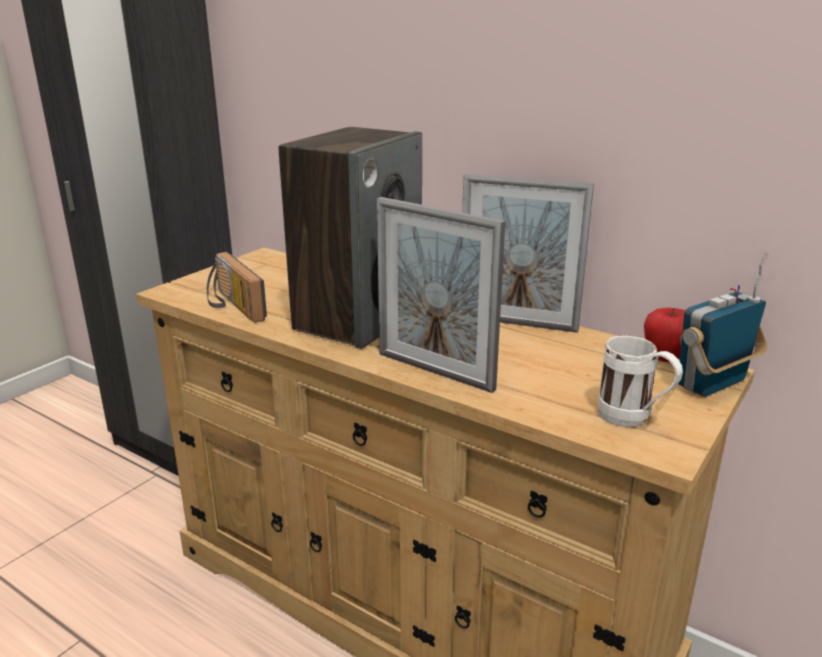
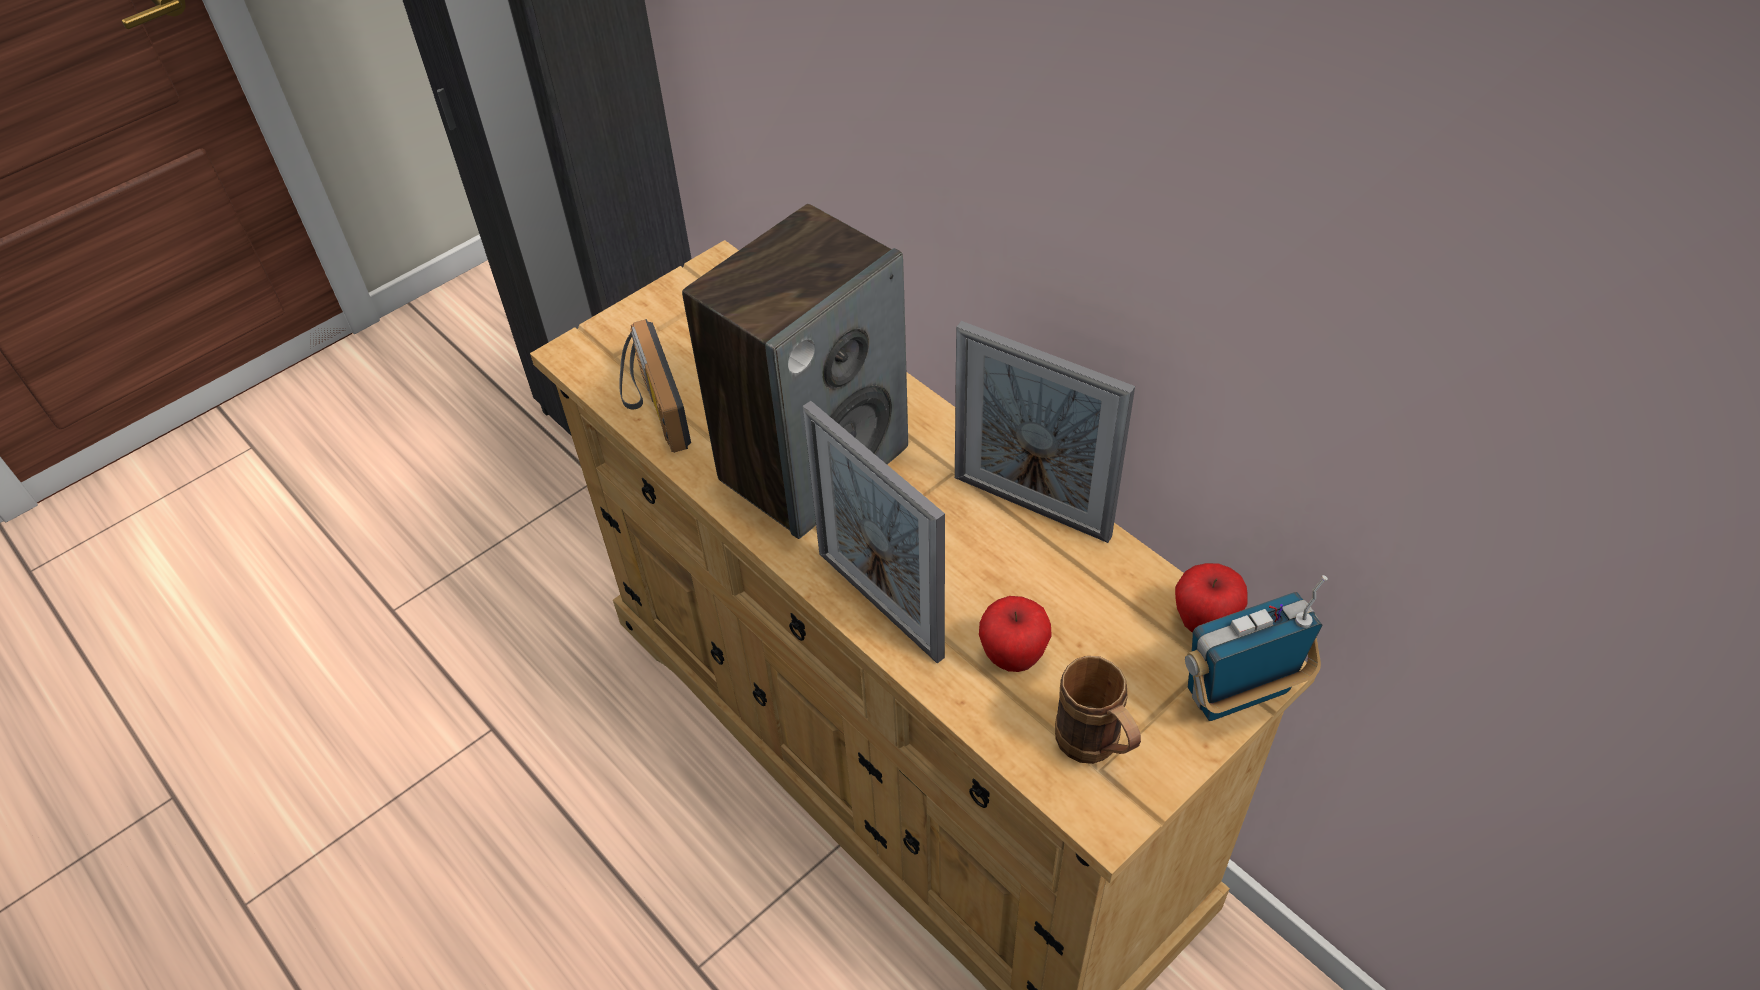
camera: 15 degrees right, 25 degrees up
white mug [598,335,683,427] -> brown mug [1055,656,1141,764]
none -> apple [979,596,1052,672]

